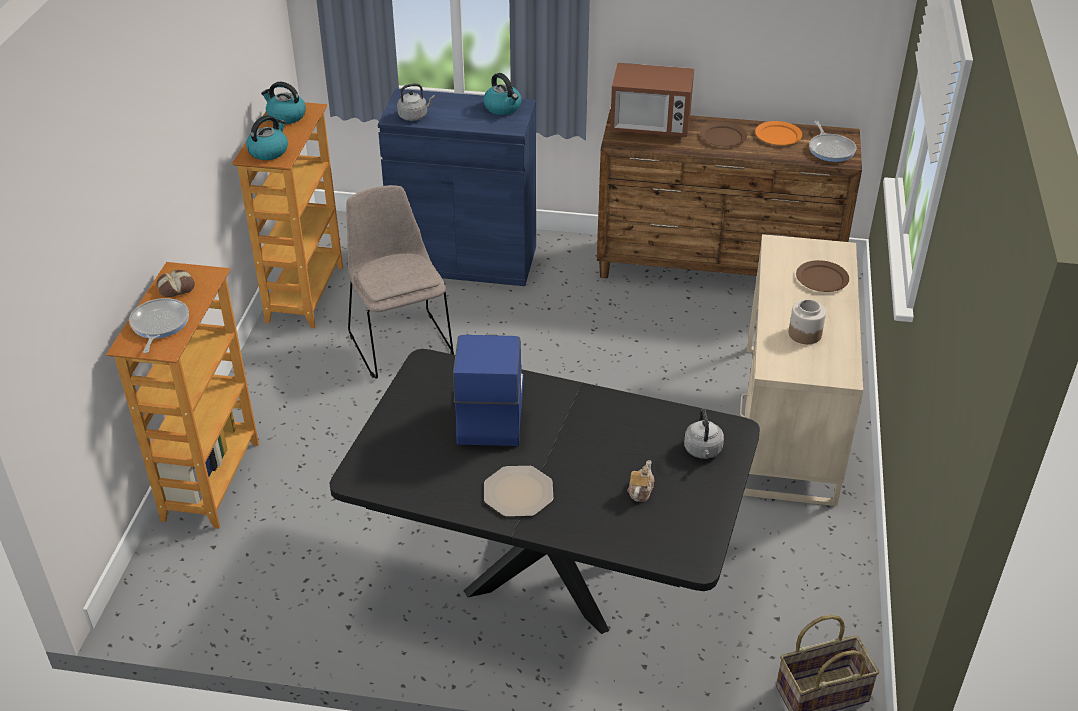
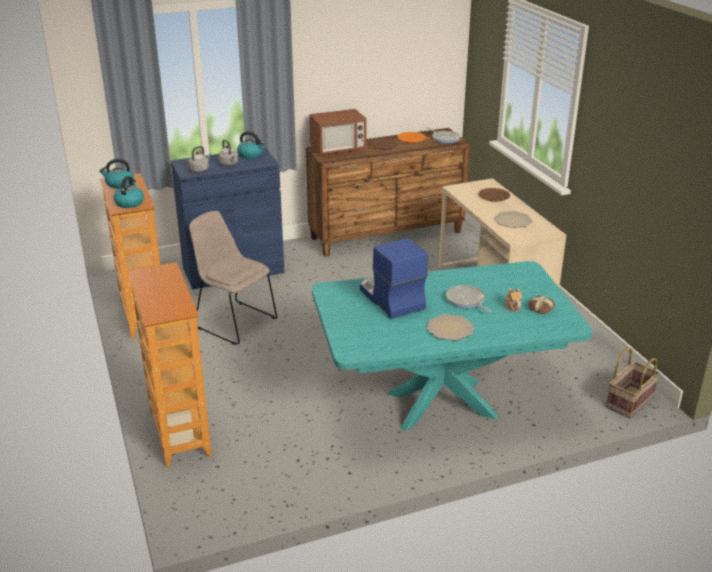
camera: 30 degrees left, 10 degrees down
frying pan [129,298,189,353] -> frying pan moved to [446,285,491,312]
bread [156,270,195,297] -> bread moved to [528,296,555,314]
black dining table [329,349,760,634] -> turquoise dining table [312,261,592,431]
grey kettle [684,408,724,459] -> grey kettle moved to [218,140,239,166]
jar [789,299,826,344] -> plate [494,211,532,228]

